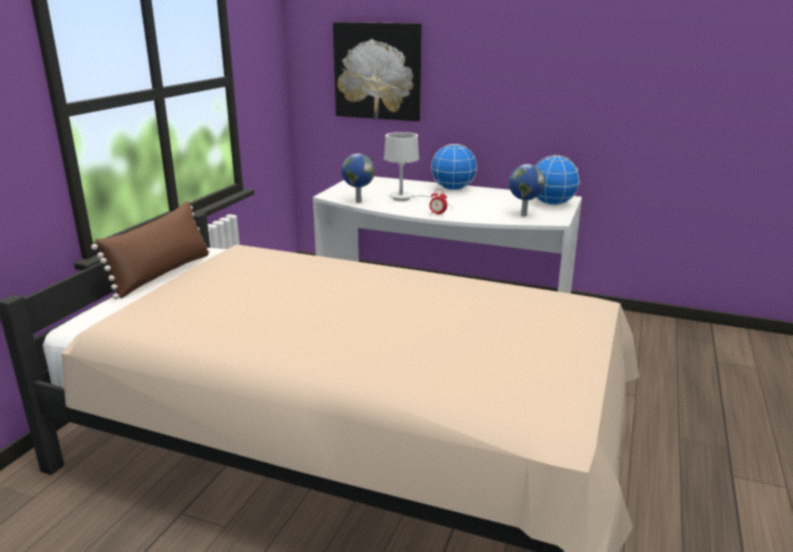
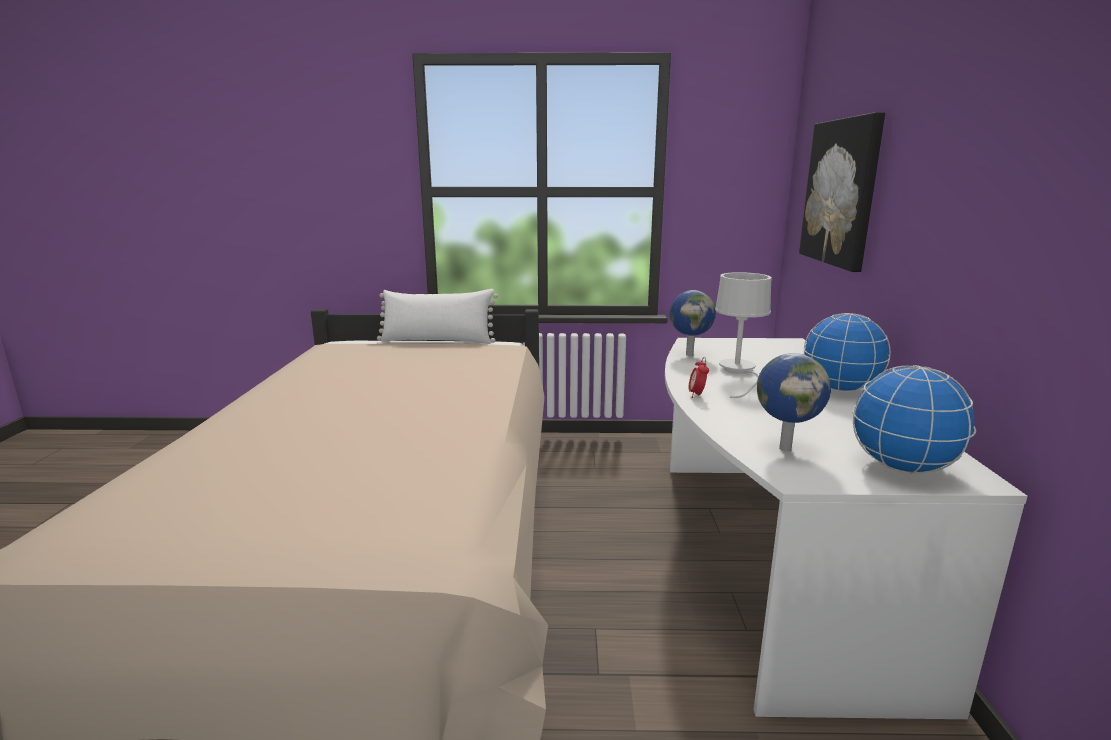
camera: 70 degrees right, 5 degrees down
brown pillow [91,201,210,299] -> white pillow [377,289,498,344]

